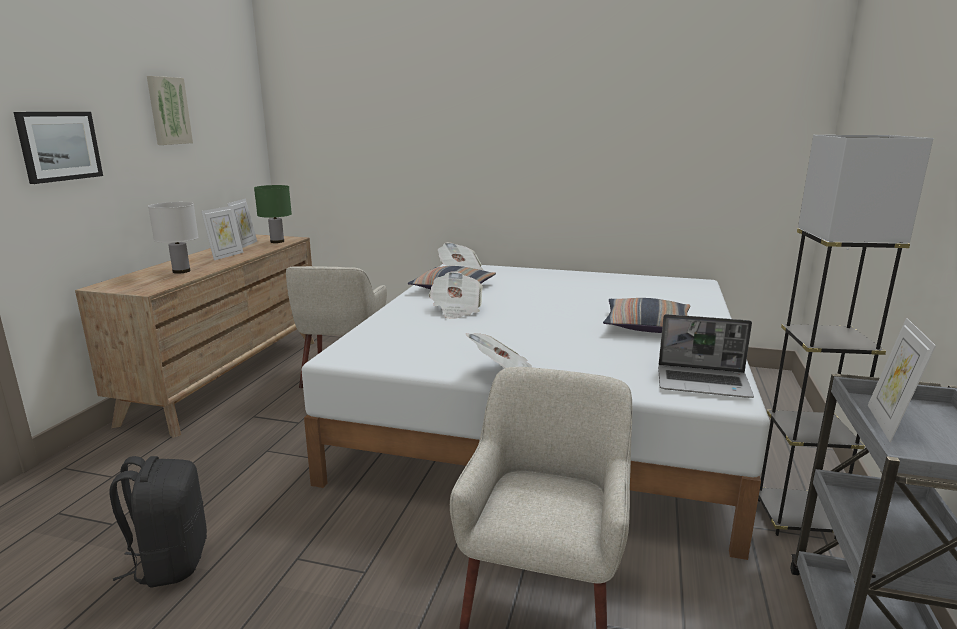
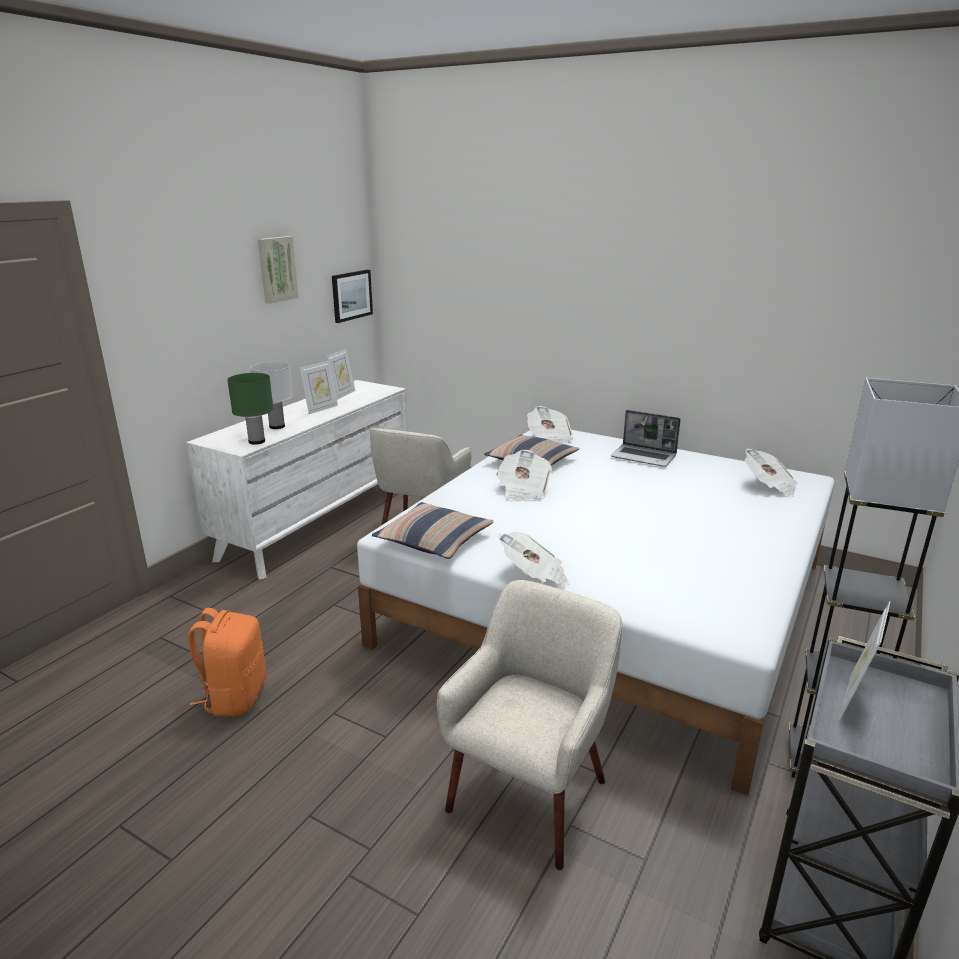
camera: 15 degrees right, 5 degrees up
picture [14,112,103,184] -> picture moved to [332,270,373,323]
brown dresser [75,234,314,438] -> white dresser [186,380,408,580]
black backpack [110,456,207,588] -> orange backpack [188,608,266,717]
green table lamp [254,185,292,243] -> green table lamp moved to [227,373,274,444]
pillow [603,298,691,333] -> pillow moved to [372,502,494,559]
laptop [658,314,754,398] -> laptop moved to [611,410,681,467]
none -> newspaper [745,448,798,497]

